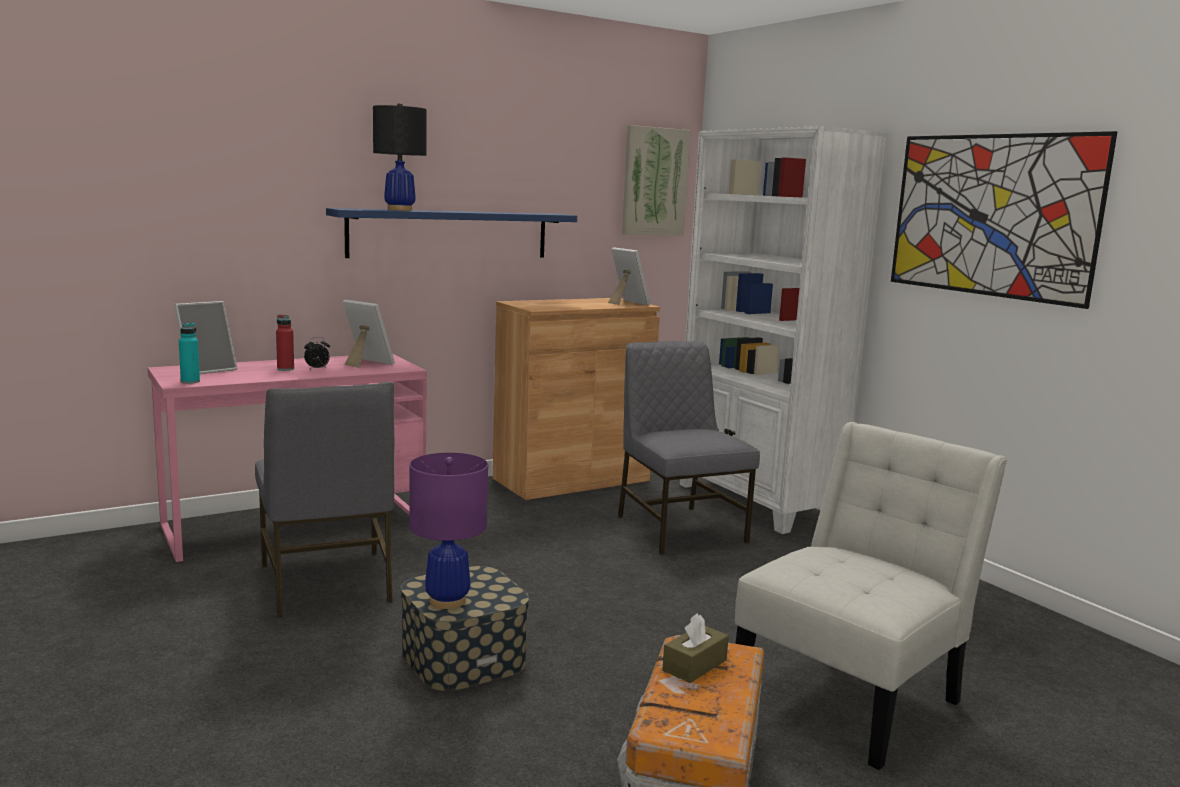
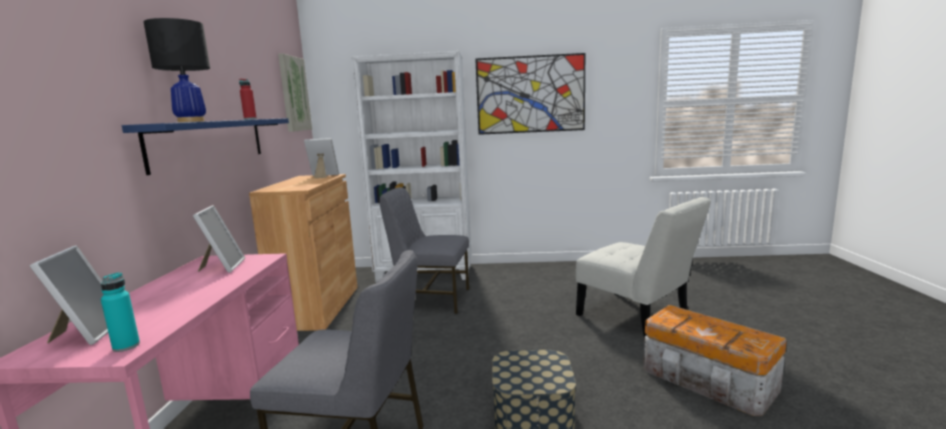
camera: 55 degrees left, 0 degrees up
red bottle [276,314,294,371] -> red bottle moved to [239,79,257,120]
alarm clock [304,337,330,369] -> none
picture frame [343,300,395,368] -> picture frame turned 105 degrees clockwise [193,205,245,273]
purple table lamp [409,453,488,609] -> none
brown tissue box [662,613,729,683] -> none
white chair [735,422,1007,770] -> white chair turned 150 degrees clockwise [576,197,711,338]

